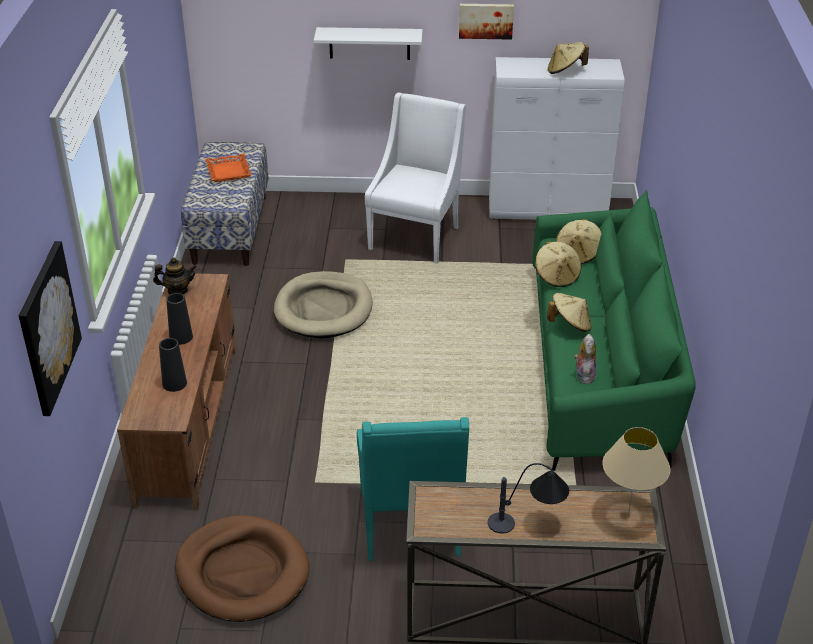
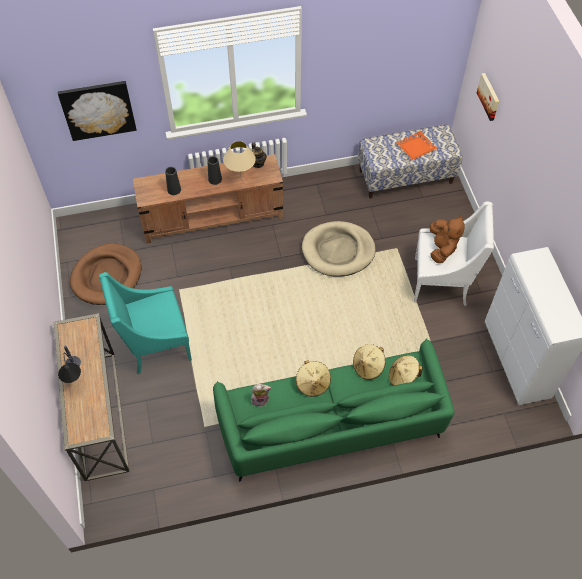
camera: 75 degrees right, 20 degrees up
white shelf [314,27,423,60] -> none
picture [459,4,514,40] -> picture moved to [477,73,499,121]
beige hat [548,42,589,74] -> none
beige table lamp [602,427,670,515] -> beige table lamp moved to [223,141,256,175]
none -> brown plush toy [430,215,465,263]

